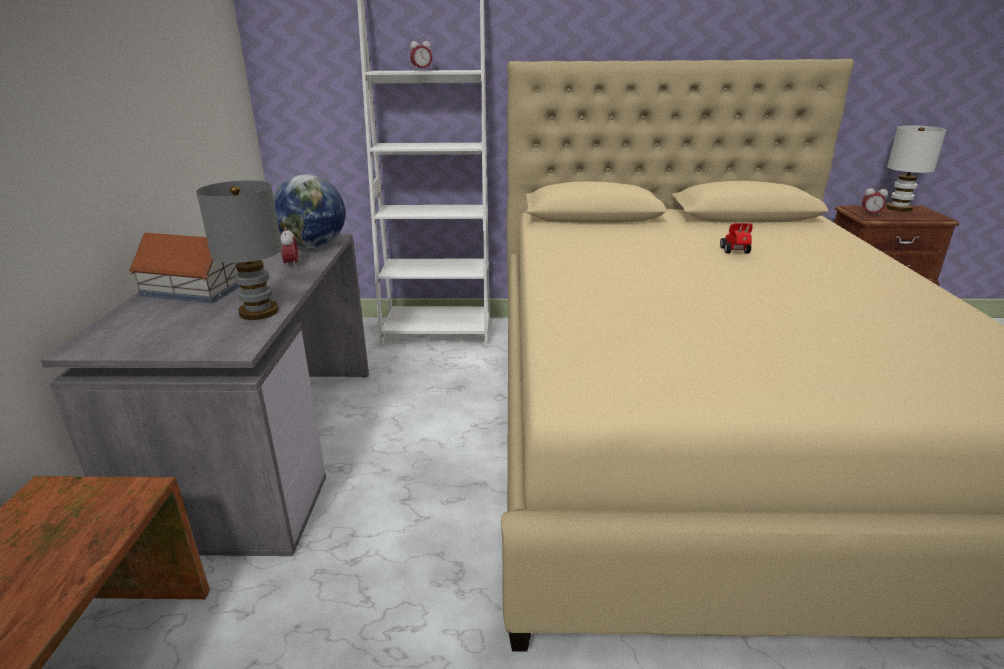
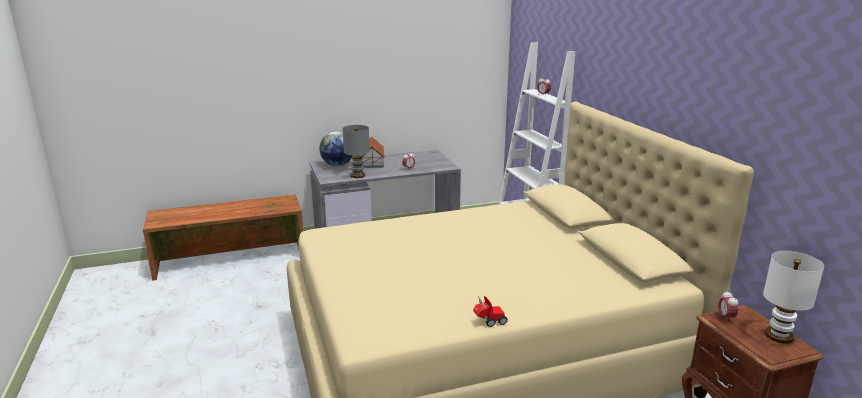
camera: 70 degrees right, 5 degrees down
globe [273,174,345,248] -> globe moved to [320,131,353,166]
toy car [720,222,753,253] -> toy car moved to [473,296,508,327]

